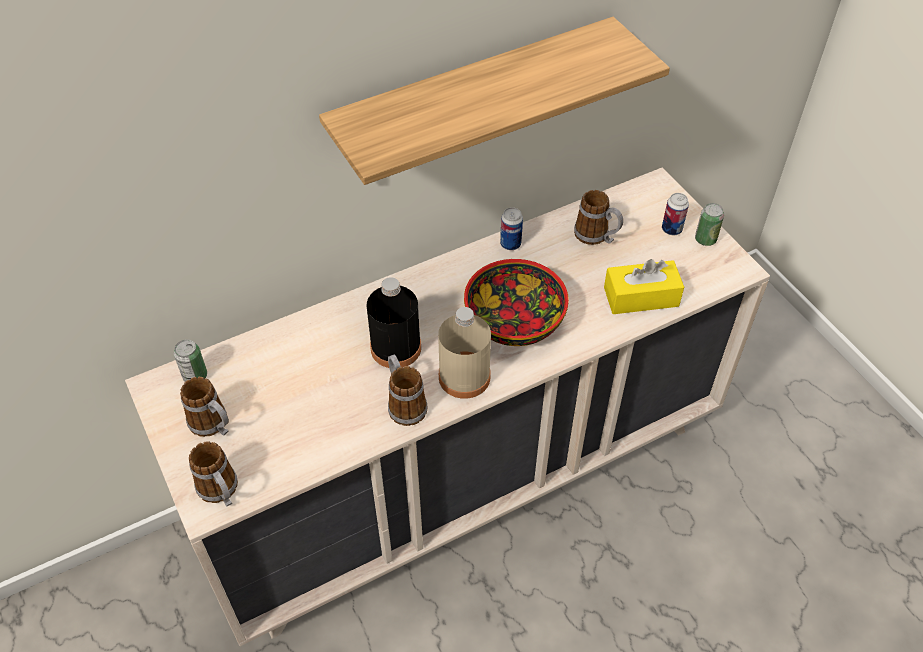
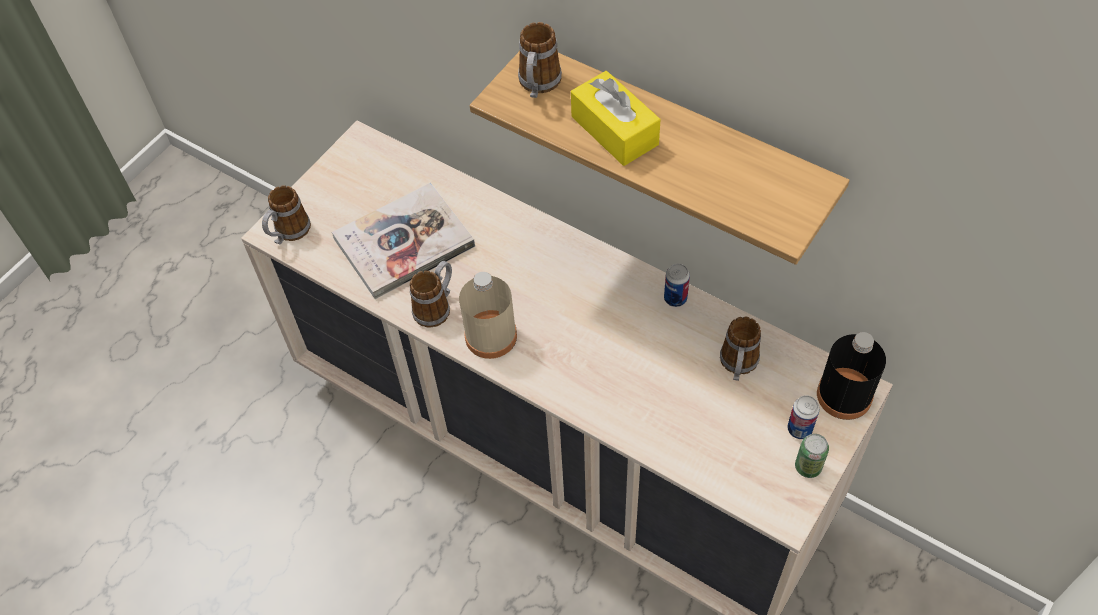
camera: 65 degrees right, 5 degrees up
can [174,339,207,382] -> none
mug [180,377,229,437] -> mug moved to [518,22,562,98]
black bottle [366,277,421,368] -> black bottle moved to [817,332,886,420]
bowl [464,259,569,346] -> none
yellow tissue box [604,259,684,314] -> yellow tissue box moved to [571,71,661,166]
none -> book [332,183,475,299]

